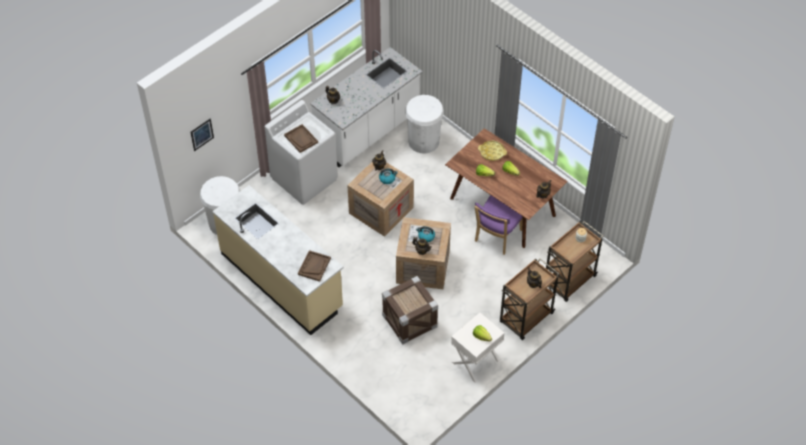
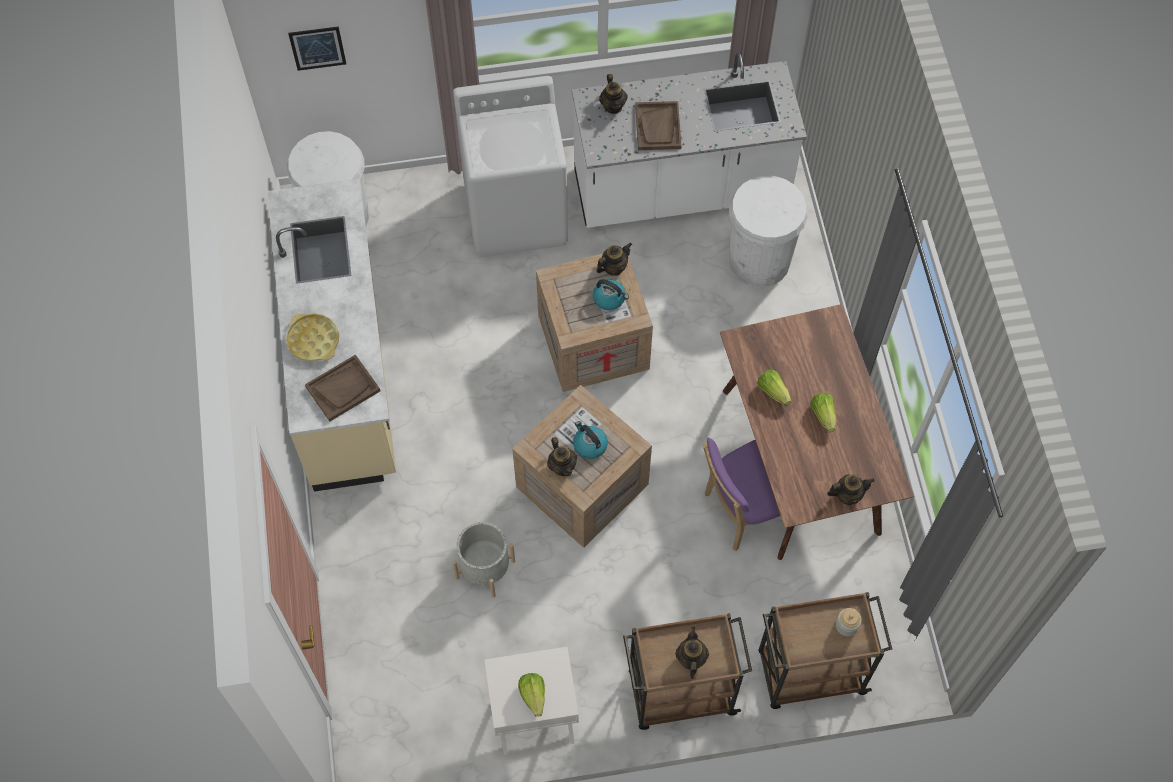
camera: 35 degrees right, 10 degrees up
brown tray [284,124,318,153] -> brown tray moved to [635,101,681,150]
crate [382,276,438,345] -> grey planter [452,522,515,598]
yellow tray [478,141,507,161] -> yellow tray moved to [286,314,339,362]

